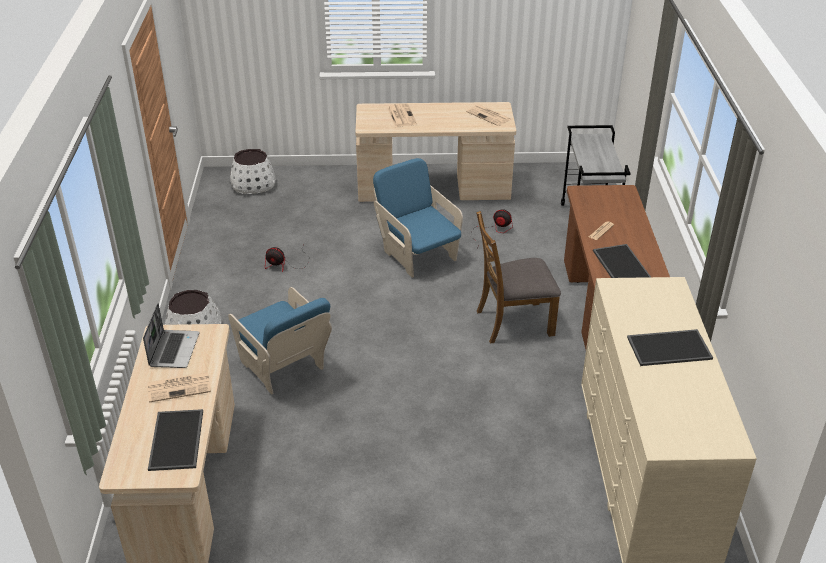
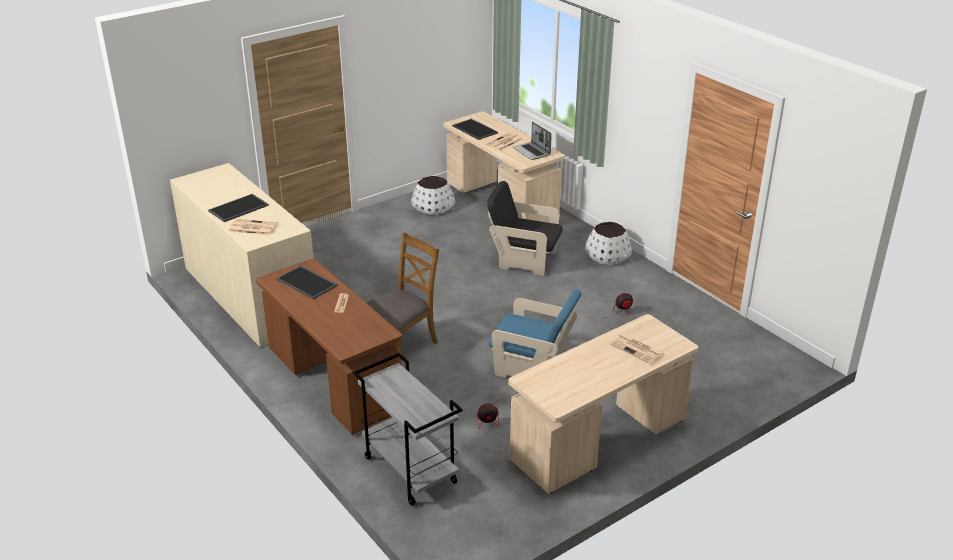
camera: 145 degrees right, 5 degrees down
blue armchair [228,287,332,394] -> black armchair [487,181,563,276]
white planter [230,149,275,194] -> white planter moved to [411,176,455,215]
newspaper [466,105,511,126] -> newspaper moved to [228,219,277,235]

